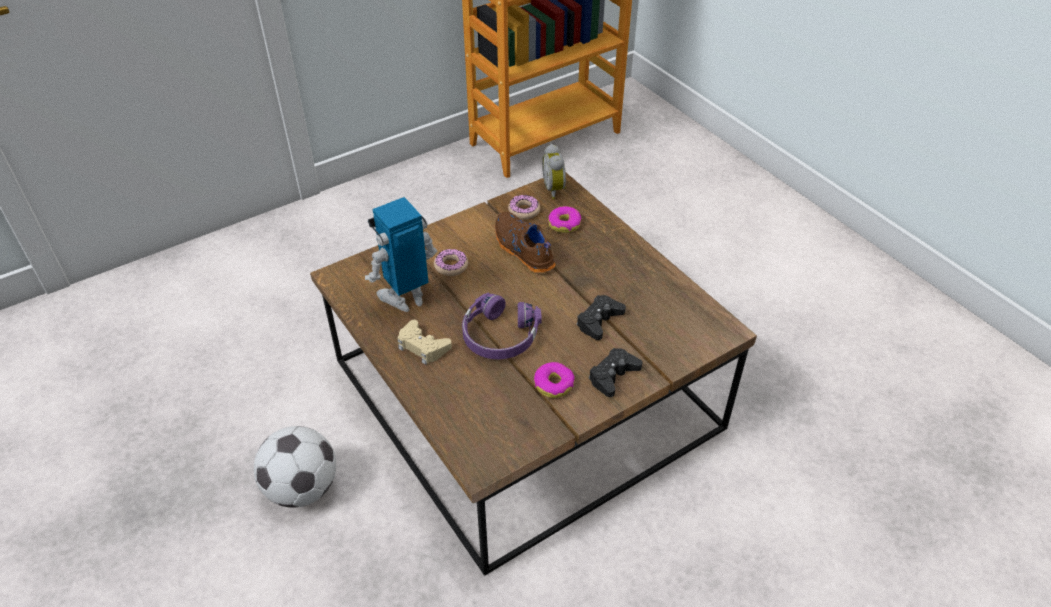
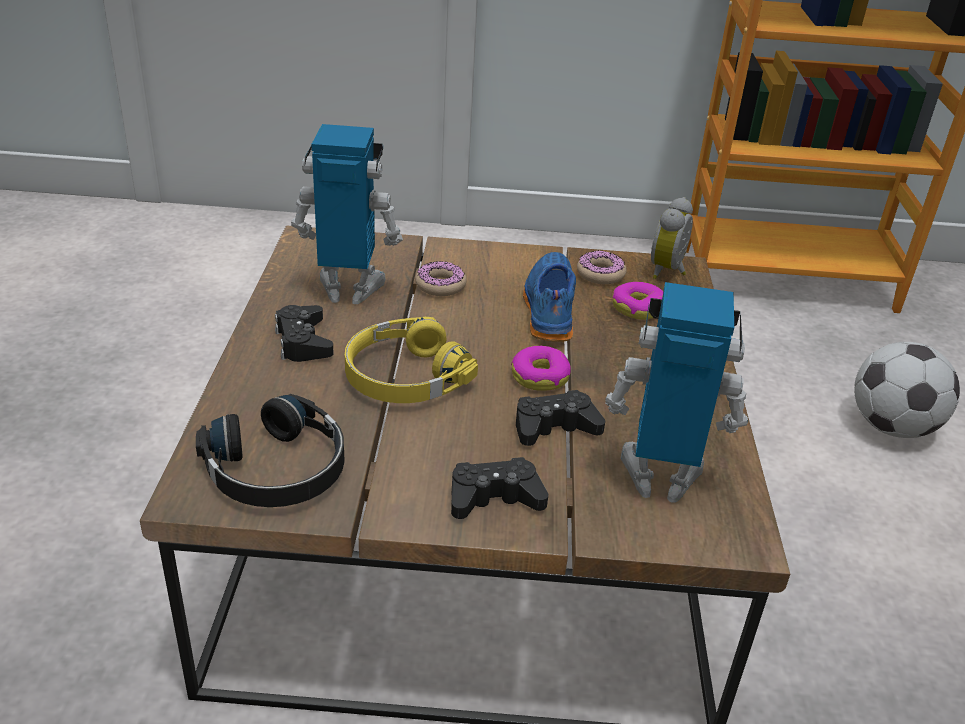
camera: 35 degrees right, 10 degrees down
football [254,426,336,508] -> football moved to [854,342,960,438]
beige game controller [398,320,452,365] -> black game controller [275,305,334,362]
purple headphones [462,293,542,359] -> yellow headphones [345,317,478,403]
brown shoe [495,212,556,273] -> blue shoe [523,252,576,342]
donut [534,362,575,398] -> donut moved to [511,346,571,391]
none -> black headphones [196,394,345,507]
none -> toy robot [605,282,748,503]

